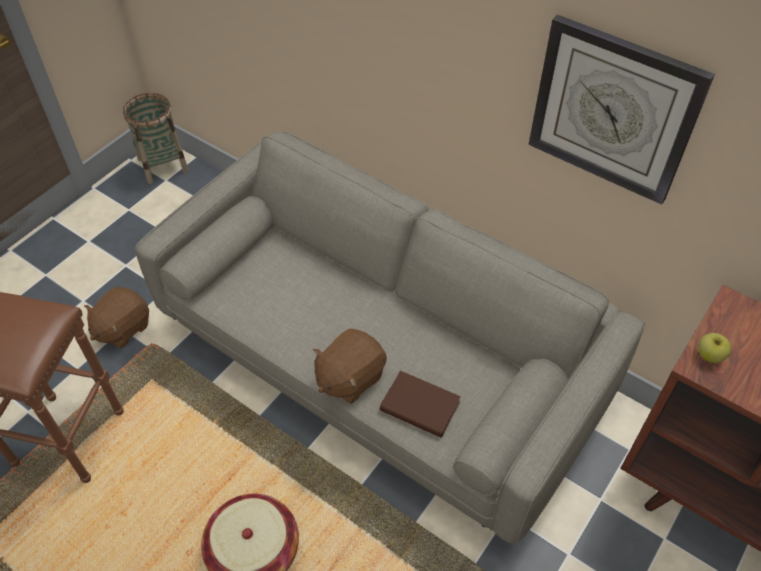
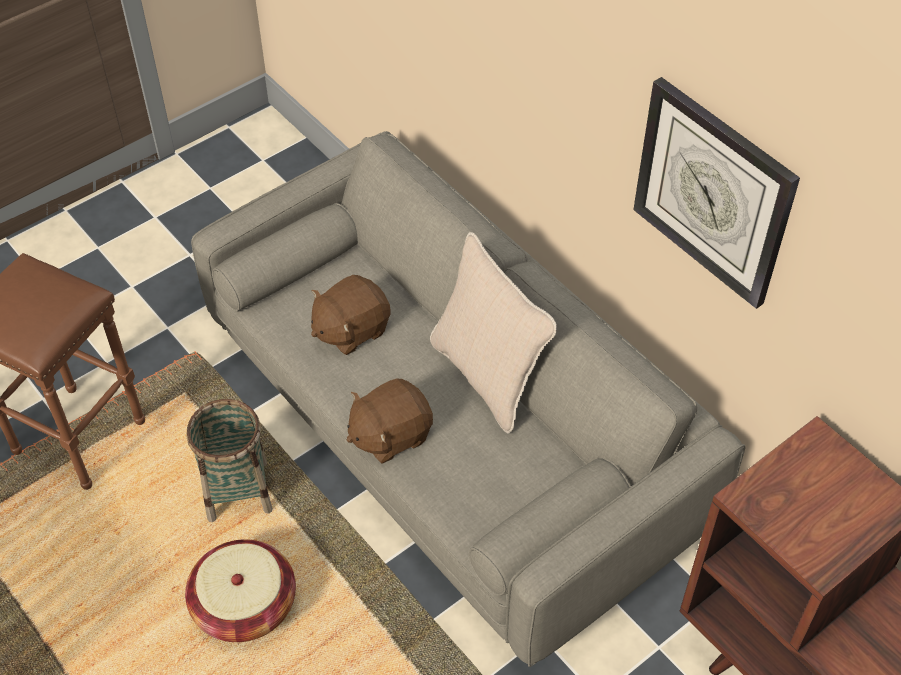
camera: 15 degrees right, 0 degrees up
brown plush toy [84,287,149,348] -> brown plush toy moved to [311,275,391,355]
basket [123,93,189,184] -> basket moved to [186,399,273,522]
brown book [380,371,461,438] -> none
apple [698,333,731,363] -> none
none -> beige pillow [430,232,557,434]

